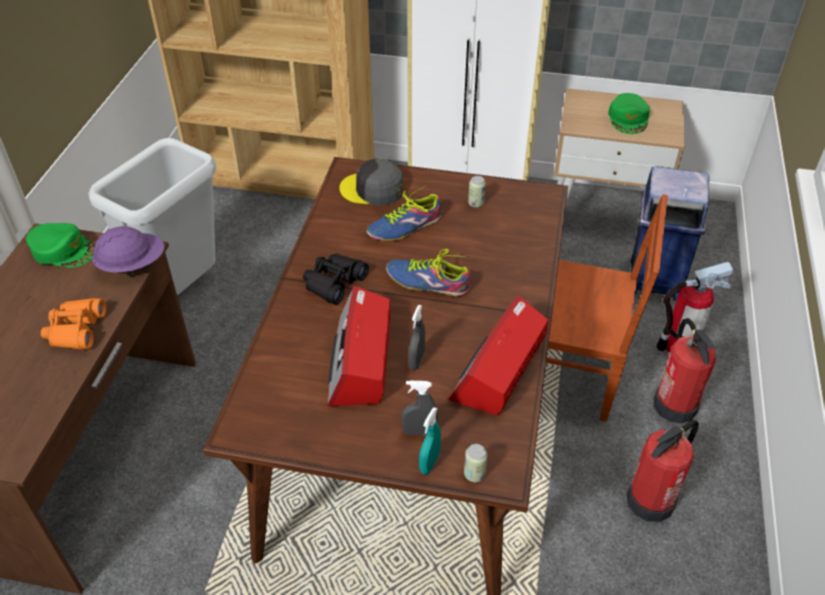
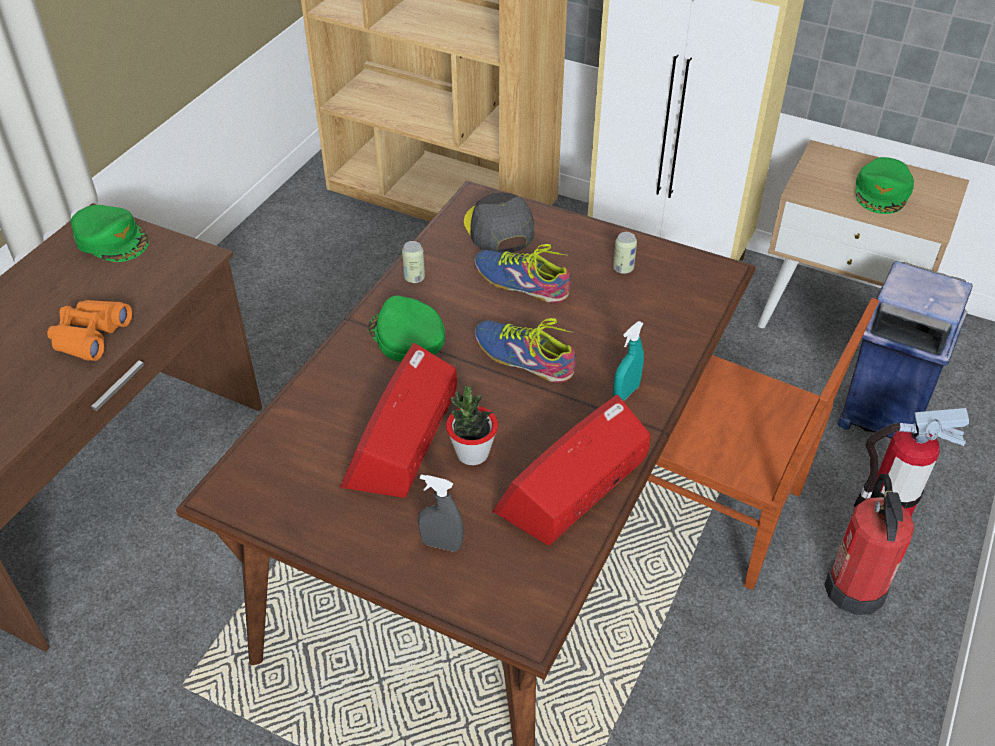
camera: 15 degrees right, 0 degrees up
grey trash can [88,138,216,295] -> none
purple hard hat [92,226,164,276] -> none
black binoculars [303,254,369,305] -> green cap [368,296,445,362]
grey cap [339,158,404,206] -> grey cap turned 45 degrees clockwise [464,192,534,253]
shoe [366,186,441,241] -> shoe turned 45 degrees clockwise [474,244,571,303]
grey spray bottle [409,305,425,370] -> potted plant [446,386,498,465]
turquoise spray bottle [419,407,441,475] -> turquoise spray bottle moved to [613,321,644,401]
can [464,444,487,482] -> can moved to [402,241,425,283]
fire extinguisher [627,420,699,522] -> none

